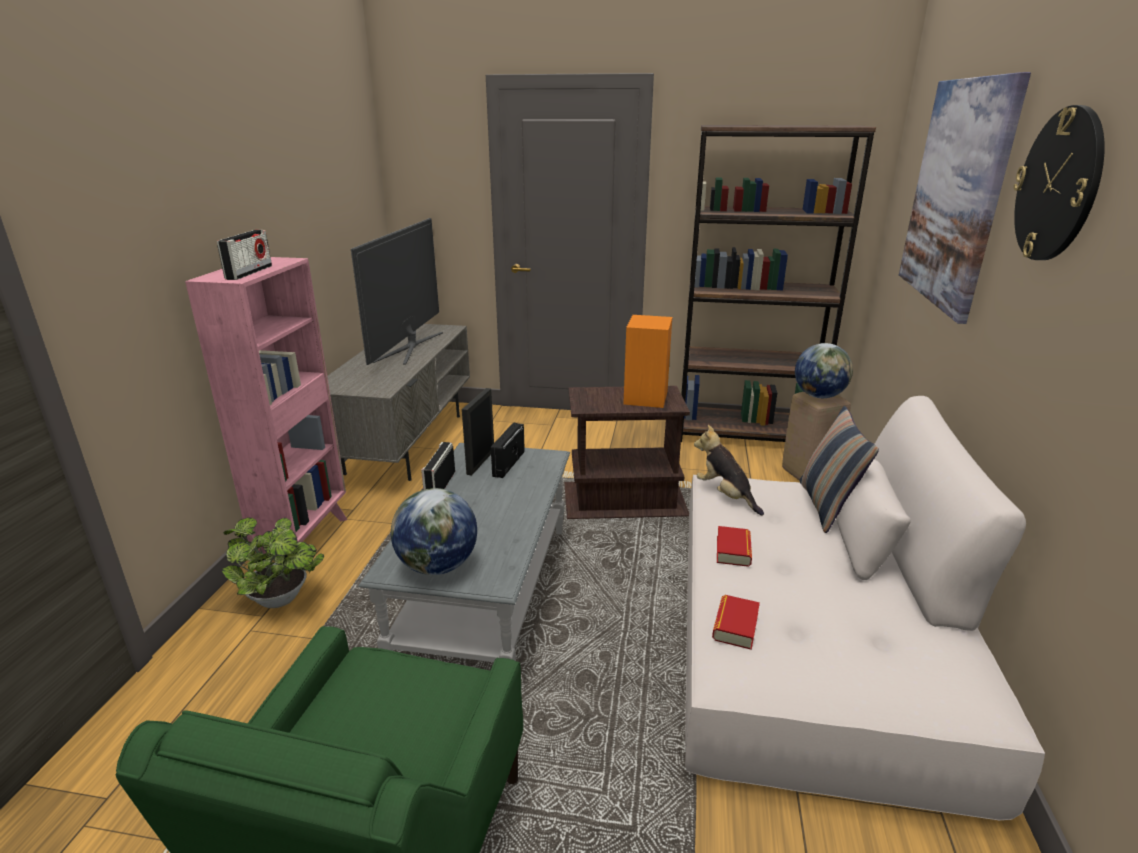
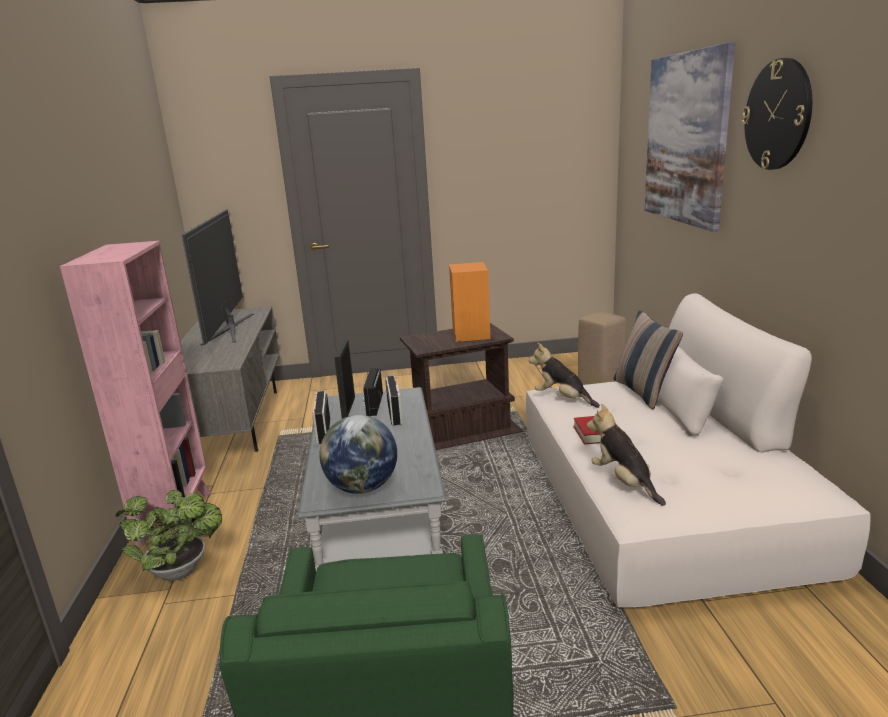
camera: 15 degrees left, 5 degrees down
radio [217,230,272,280] -> radio moved to [385,376,403,425]
brown bookcase [681,125,876,442] -> none
book [712,595,760,650] -> plush toy [587,404,666,506]
globe [795,343,853,398] -> none

